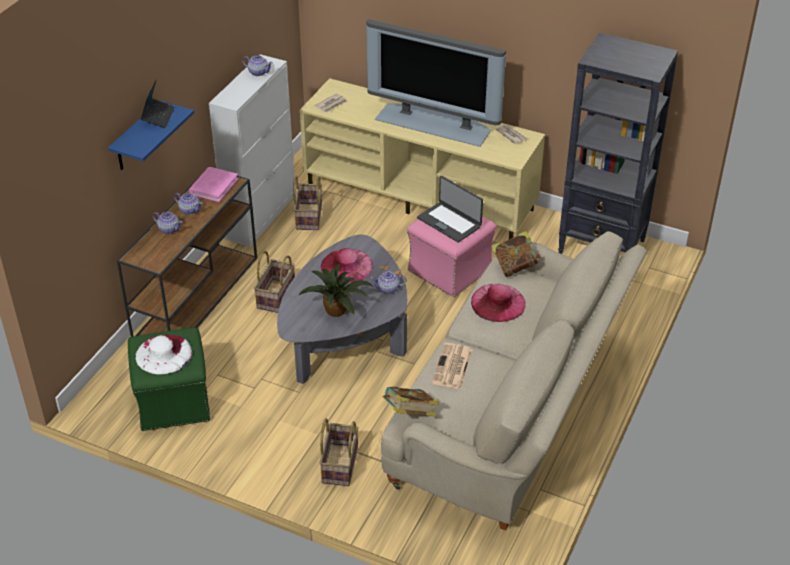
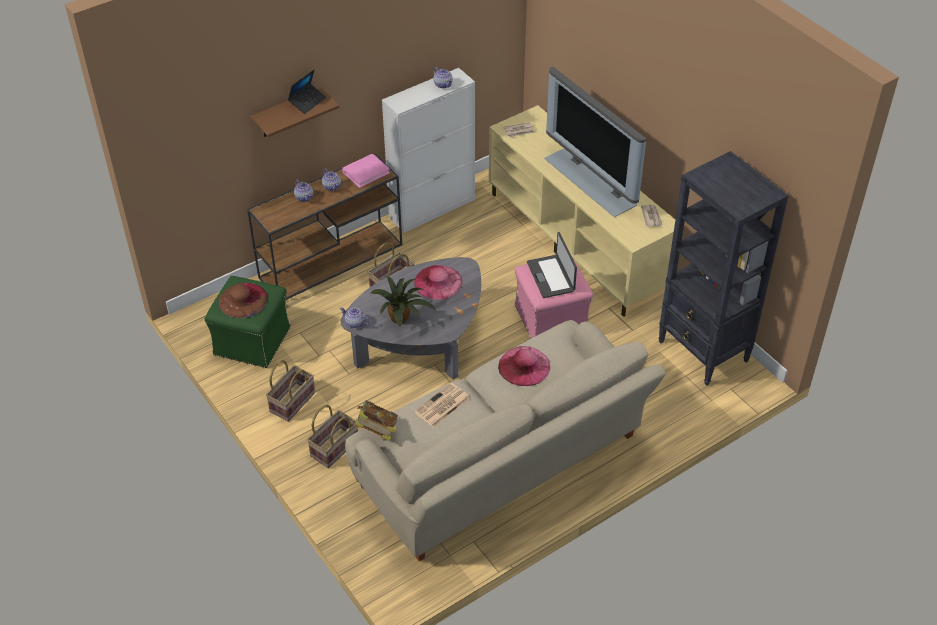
camera: 30 degrees right, 5 degrees up
blue shelf [108,101,194,170] -> brown shelf [250,88,339,137]
white hat [136,335,193,375] -> brown hat [219,283,267,318]
basket [293,175,322,230] -> basket moved to [266,360,315,422]
teapot [371,272,406,294] -> teapot moved to [340,307,370,328]
book [491,231,541,277] -> none

